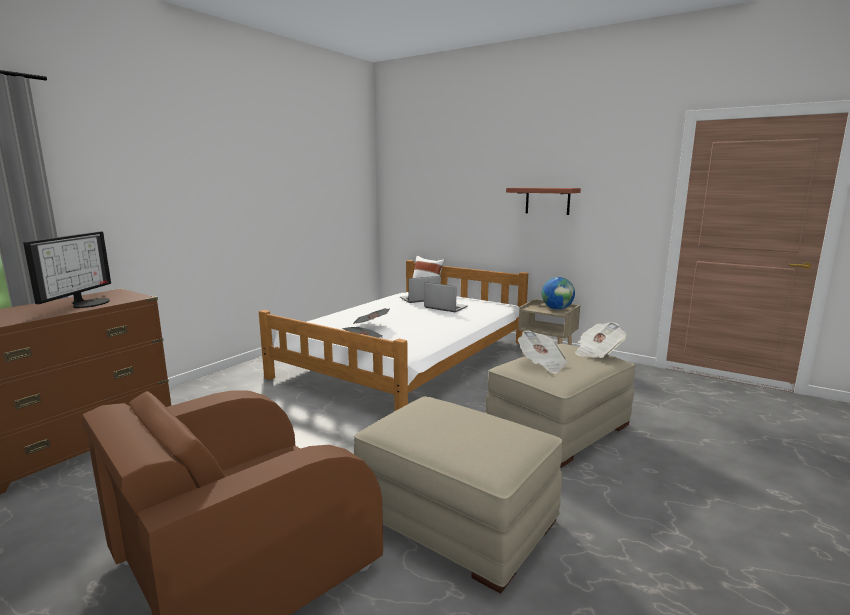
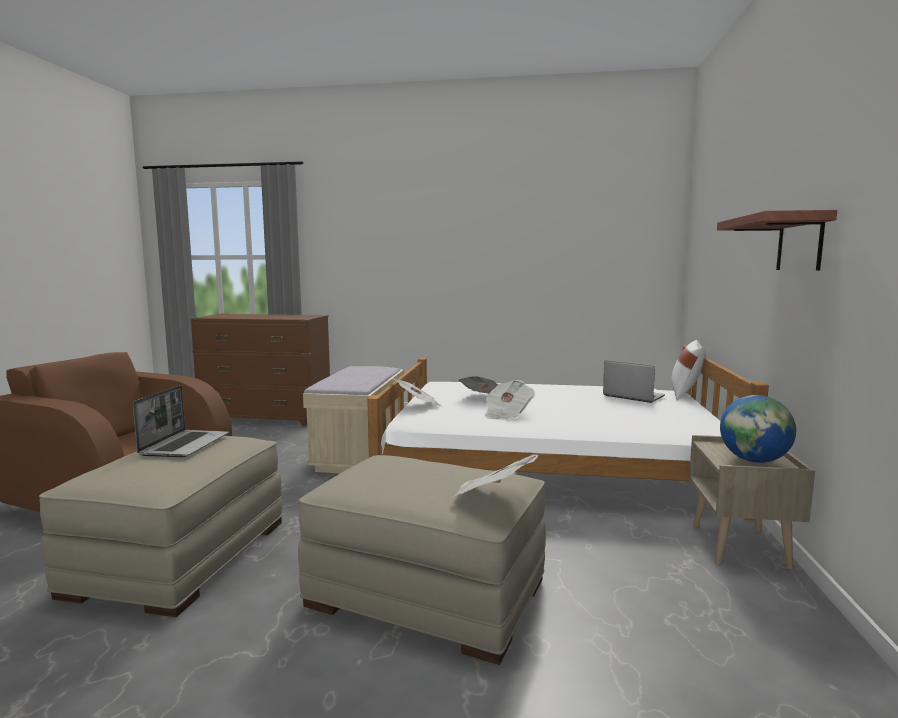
camera: 65 degrees right, 5 degrees down
monitor [23,231,111,308] -> none
laptop [424,282,468,312] -> laptop moved to [133,385,229,457]
newspaper [518,330,568,374] -> newspaper moved to [484,380,535,419]
none -> beige bench [303,366,404,473]

